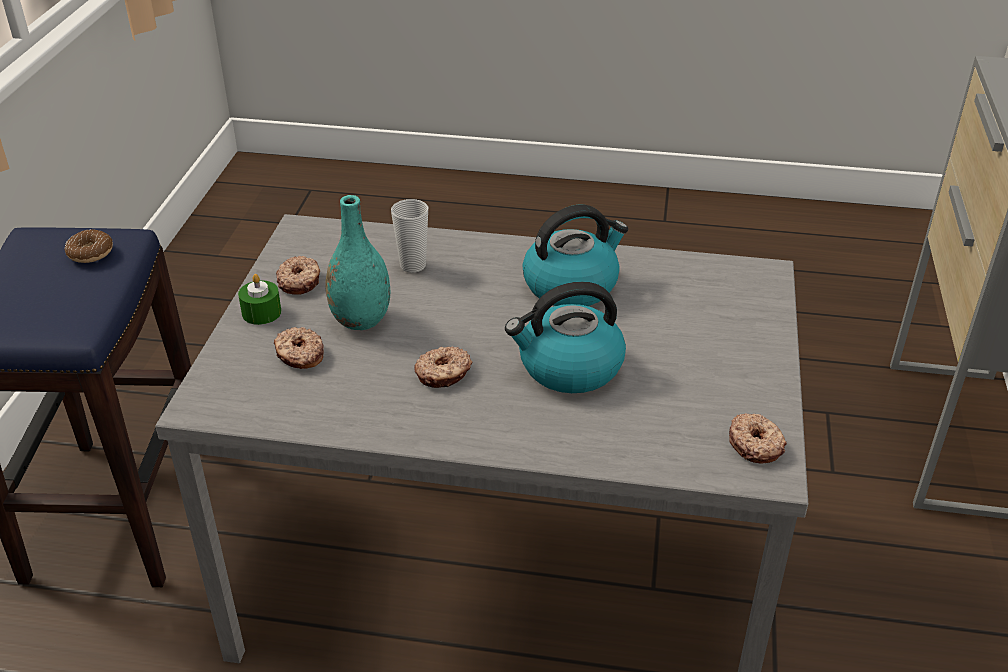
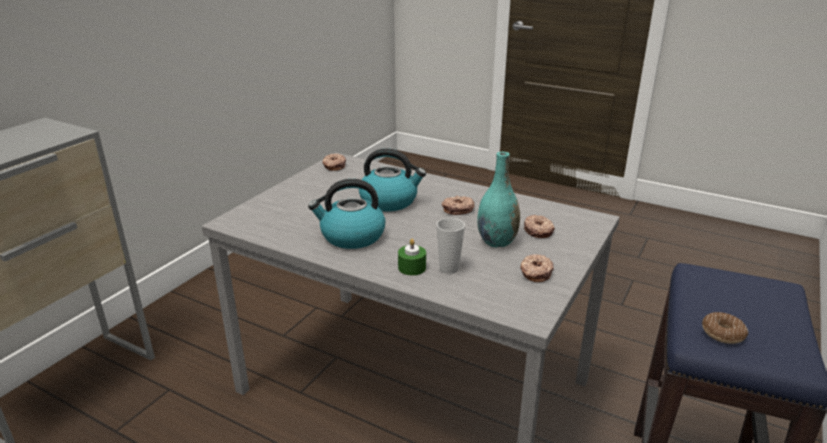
camera: 160 degrees left, 10 degrees down
green candle [238,274,281,325] -> green candle moved to [398,239,426,276]

